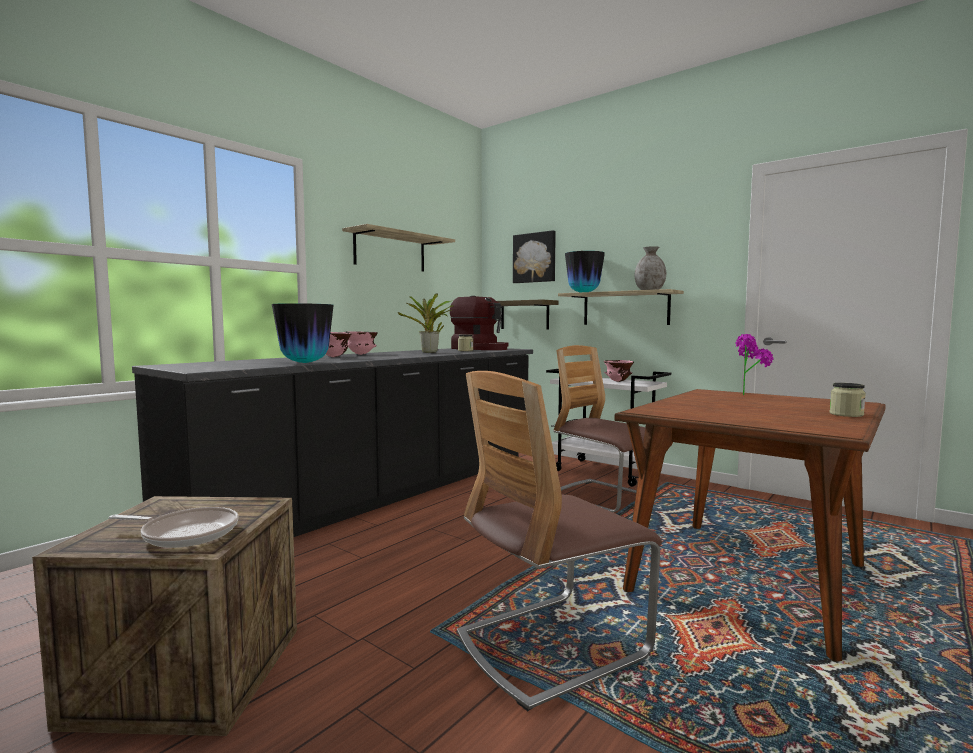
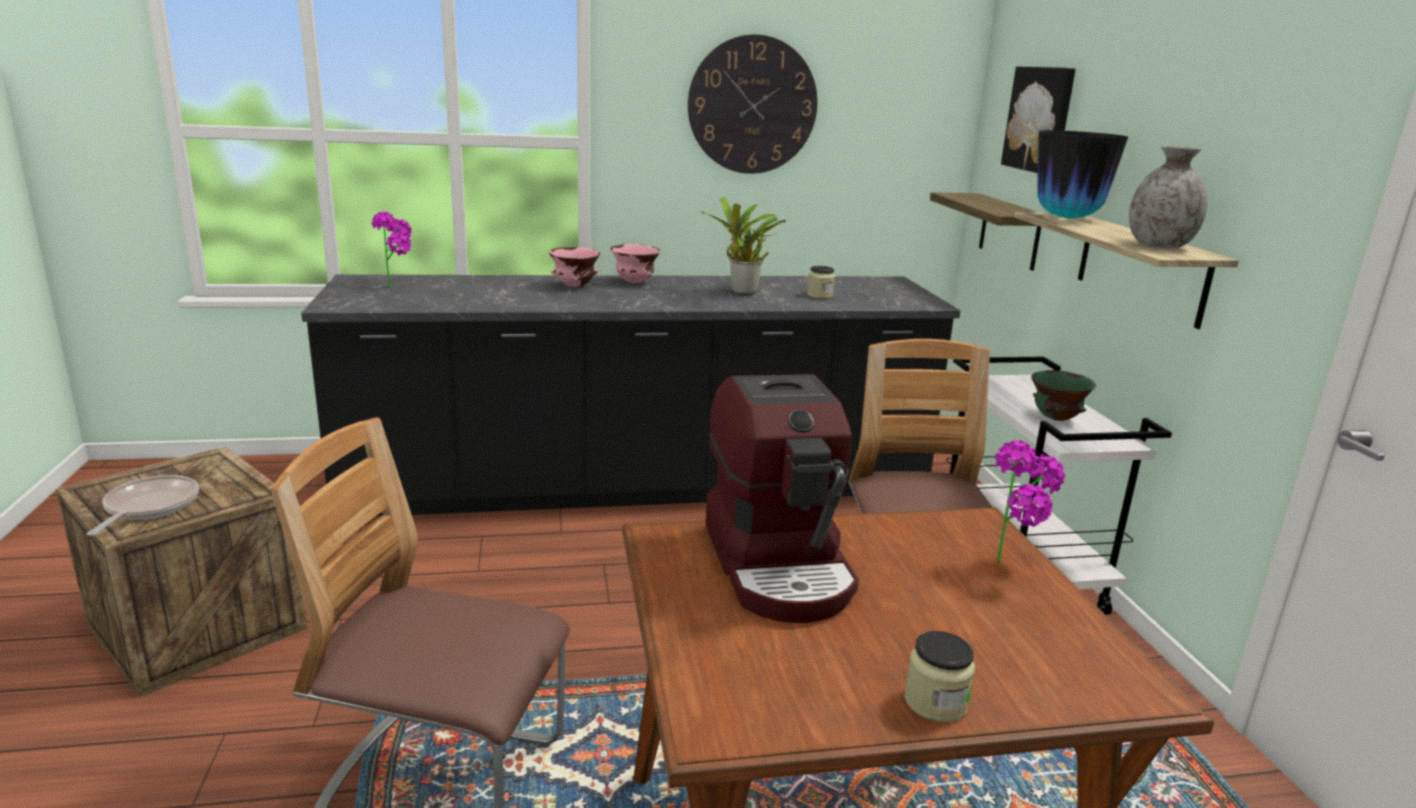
camera: 40 degrees right, 15 degrees up
frying pan [109,507,239,548] -> frying pan turned 135 degrees counterclockwise [86,475,199,536]
vase [272,303,334,363] -> none
shelf [342,224,455,272] -> wall clock [688,34,817,174]
coffee machine [450,296,508,350] -> coffee machine moved to [705,374,859,623]
pink bowl [604,360,634,382] -> green bowl [1031,370,1096,421]
none -> potted plant [371,212,412,287]

